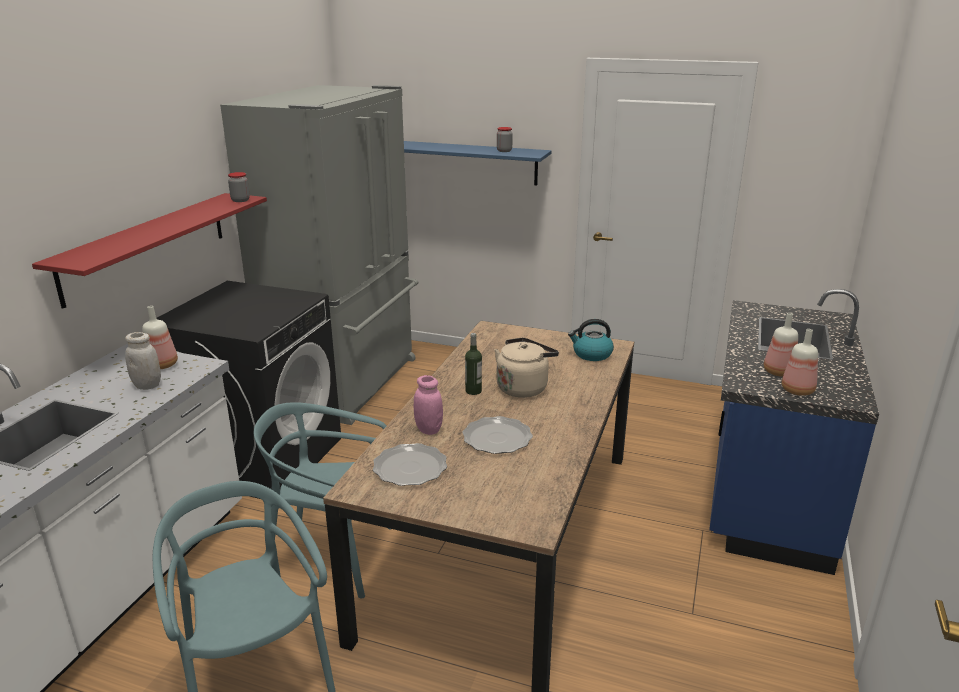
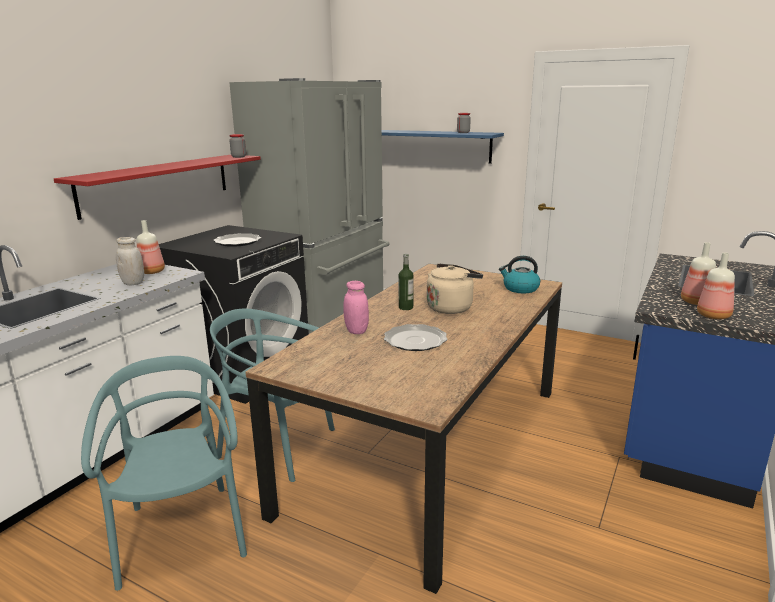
camera: 10 degrees right, 5 degrees down
plate [373,443,447,486] -> plate moved to [213,233,261,247]

